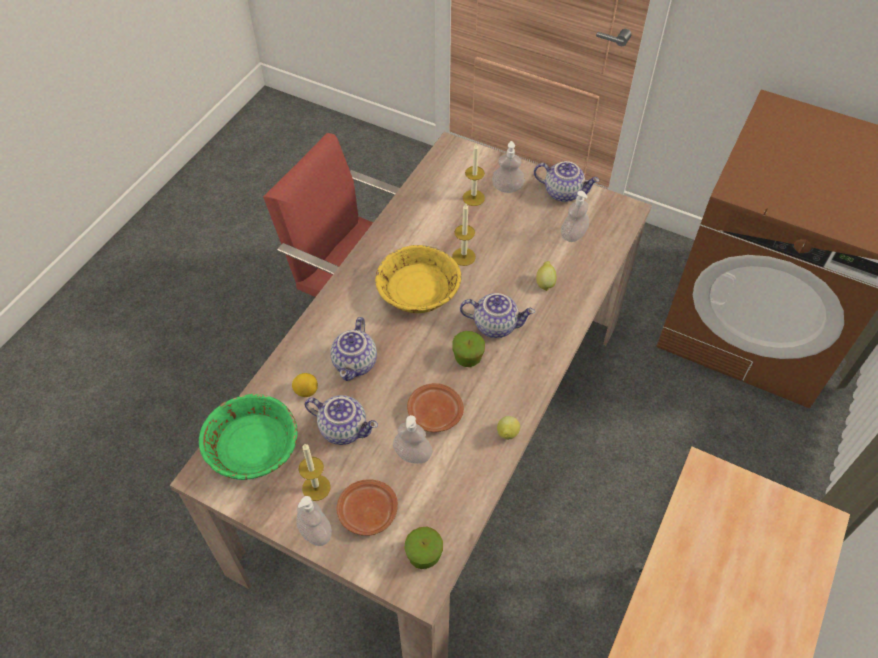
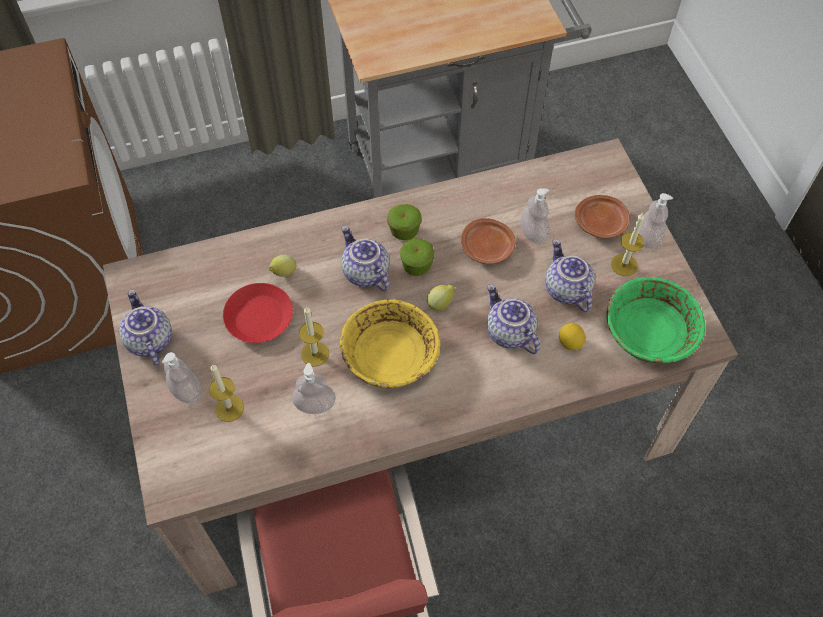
camera: 135 degrees left, 5 degrees up
teapot [330,317,377,381] -> teapot turned 90 degrees counterclockwise [487,284,540,354]
apple [405,526,443,569] -> apple moved to [387,204,422,240]
lemon [497,416,520,440] -> lemon moved to [427,285,455,311]
soap dispenser [561,191,589,242] -> soap dispenser moved to [292,363,336,414]
none -> red plate [223,283,293,343]

